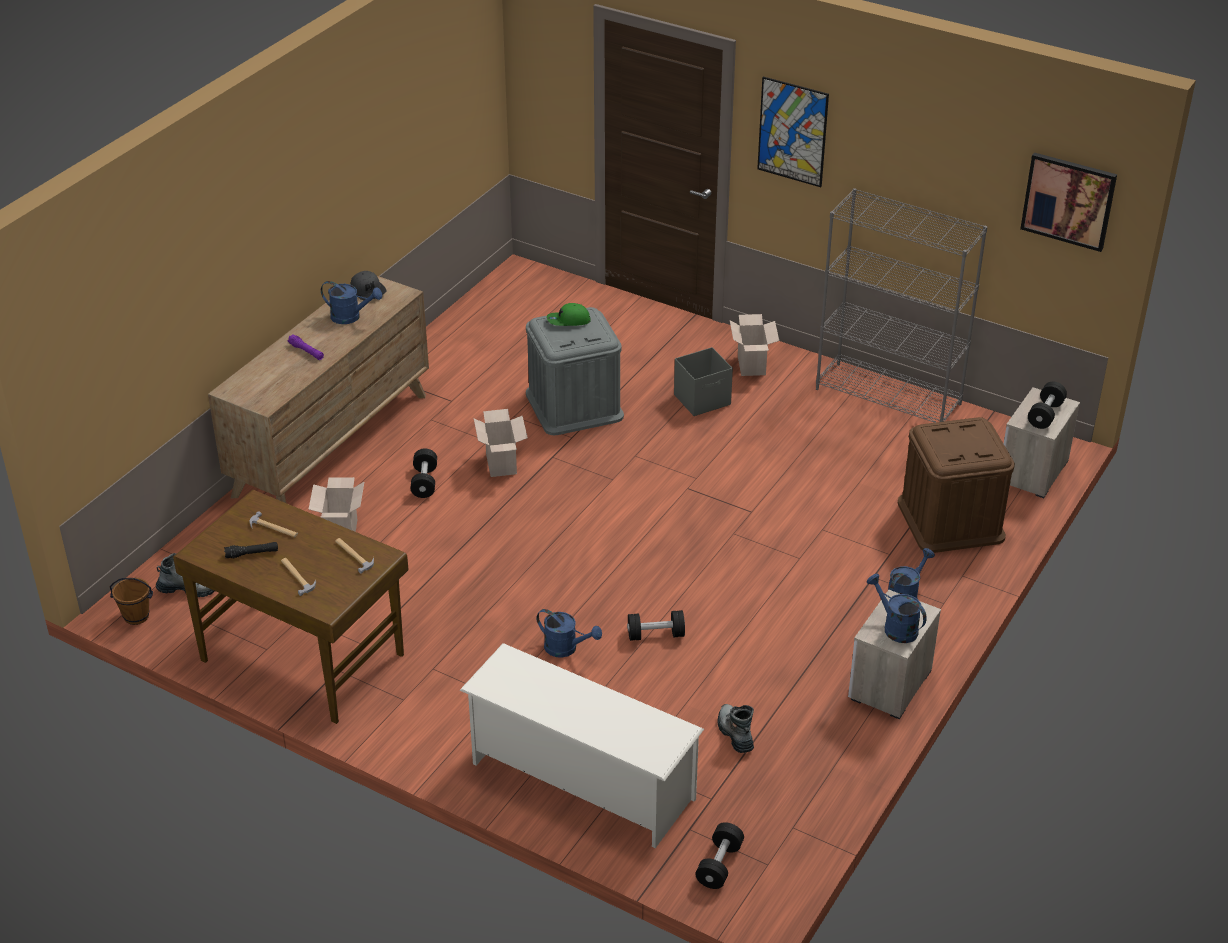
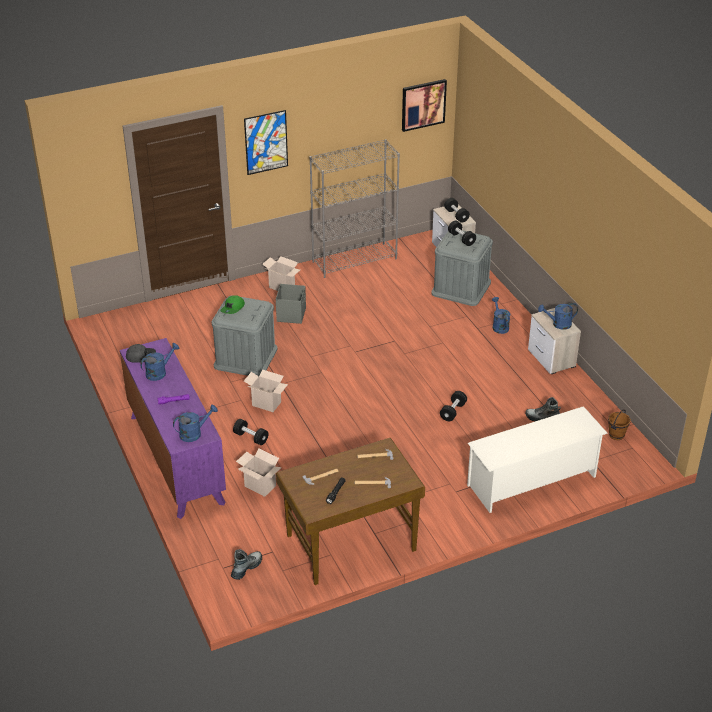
camera: 55 degrees left, 0 degrees up
brown bucket [110,578,153,625] -> brown bucket moved to [608,410,631,440]
brown dresser [208,276,429,503] -> purple dresser [120,338,226,519]
blue watering can [536,609,602,658] -> blue watering can moved to [173,404,218,442]
black dumbbell [695,822,744,889] -> black dumbbell moved to [448,220,476,246]
brown storage box [898,417,1015,553] -> grey storage box [431,230,493,306]

